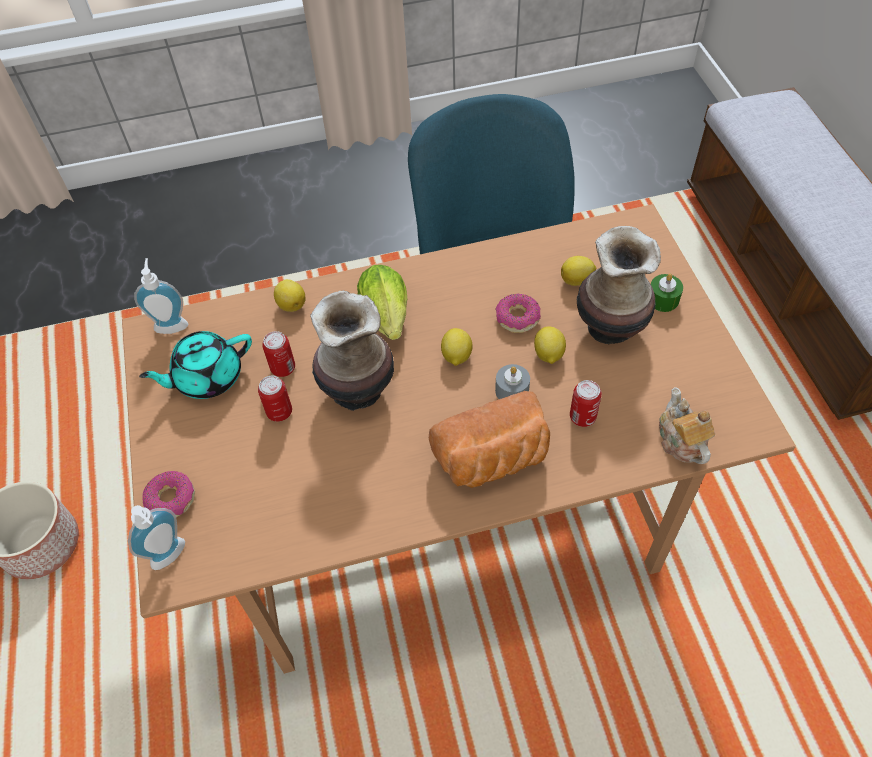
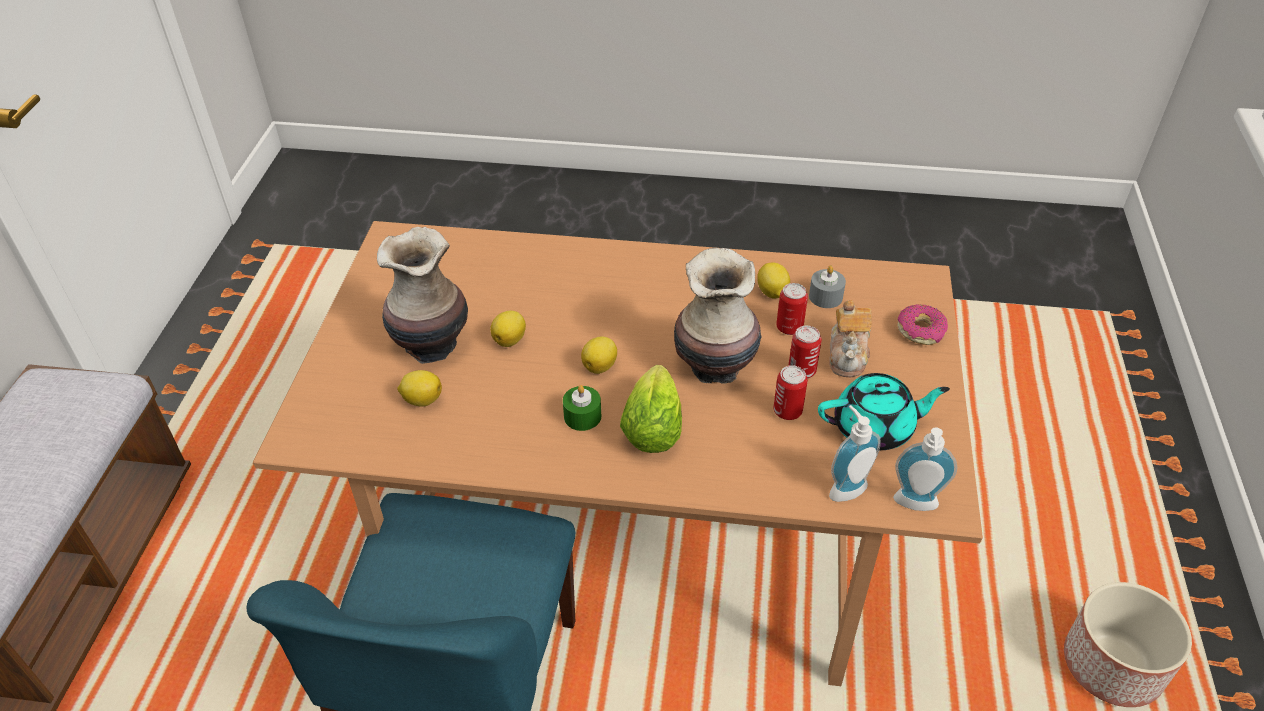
camera: 160 degrees left, 10 degrees down
soap dispenser [128,505,185,570] -> soap dispenser moved to [829,405,881,502]
lemon [274,279,306,312] -> lemon moved to [757,262,790,298]
bread [429,391,550,488] -> none
donut [495,293,541,333] -> none
grey candle [495,364,530,399] -> grey candle moved to [809,266,846,308]
can [570,380,602,427] -> can moved to [776,283,808,335]
green candle [651,274,683,312] -> green candle moved to [563,385,601,431]
teapot [659,387,716,464] -> teapot moved to [829,300,872,377]

